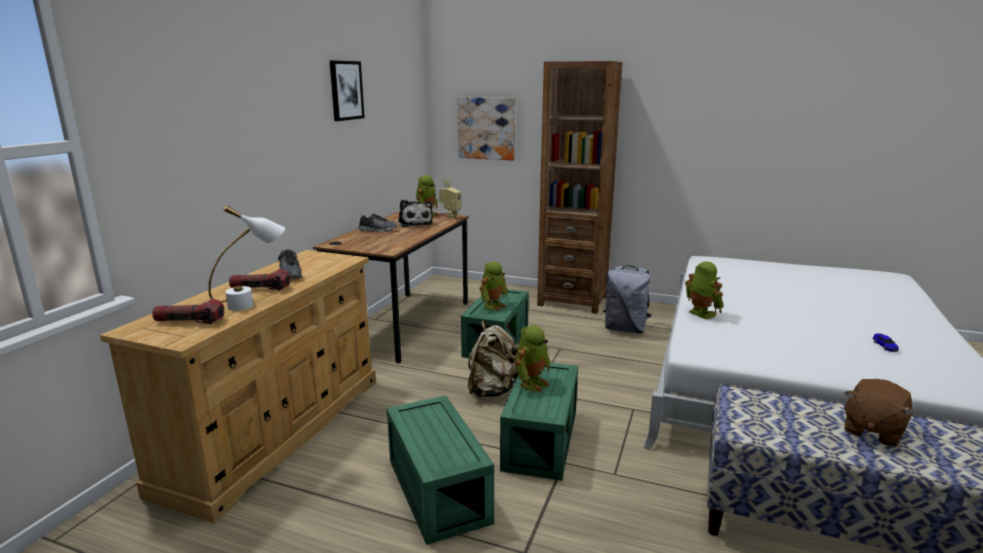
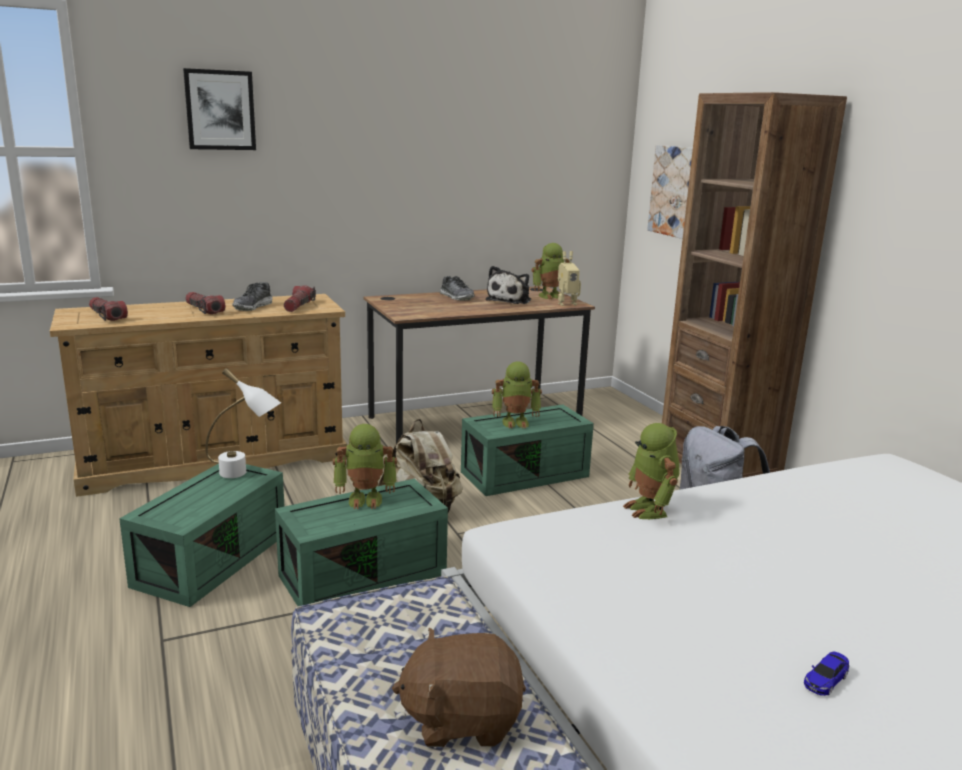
camera: 45 degrees right, 0 degrees up
white table lamp [208,205,285,311] -> white table lamp moved to [205,368,281,478]
picture [330,60,365,121] -> picture moved to [183,68,256,150]
toy robot [685,261,724,319] -> toy robot turned 150 degrees clockwise [623,423,680,519]
none -> flashlight [284,285,316,312]

